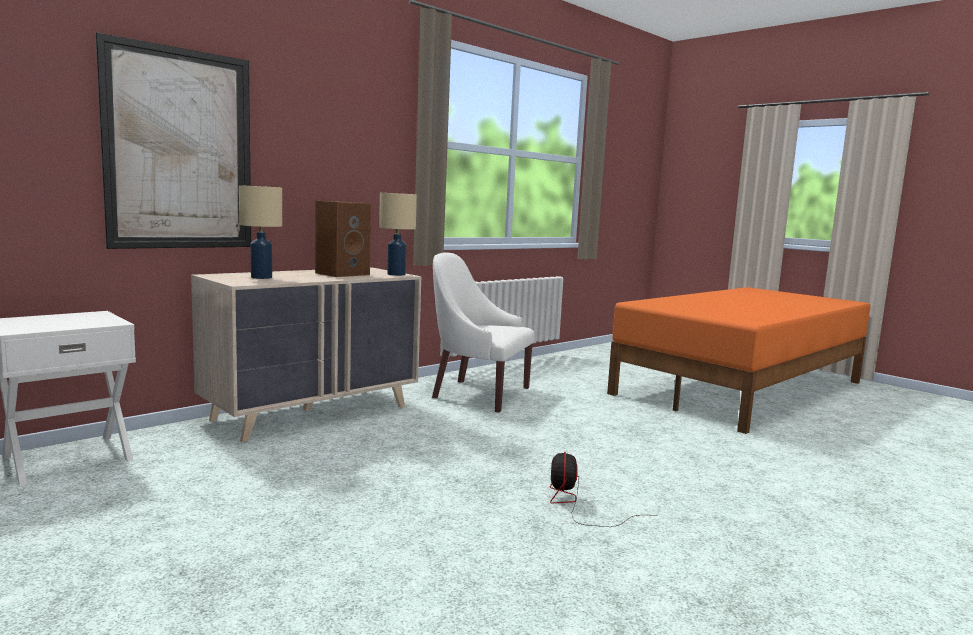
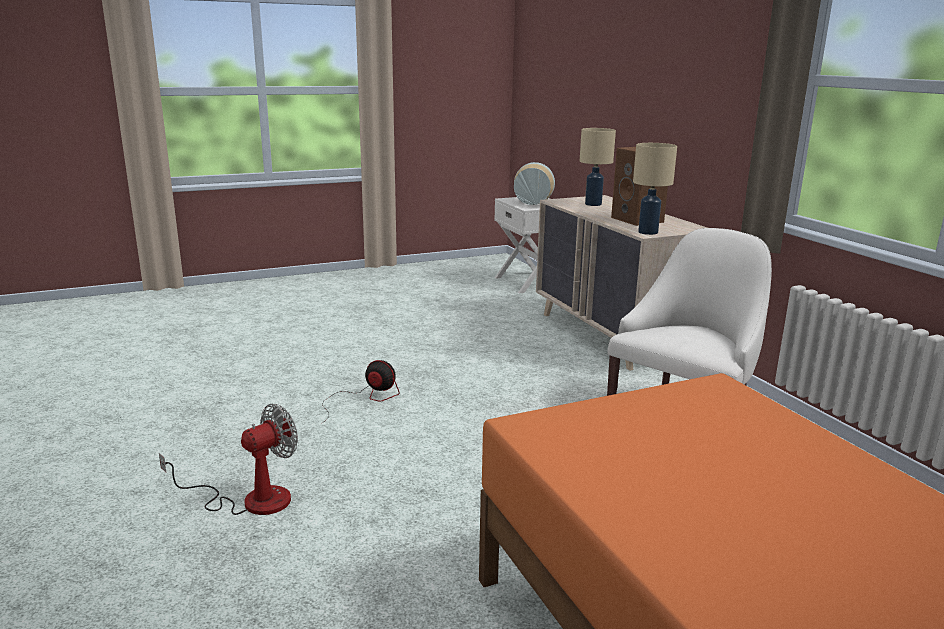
camera: 110 degrees right, 10 degrees up
picture [95,32,251,249] -> none
none -> fan [159,404,298,515]
none -> vase [514,162,555,205]

